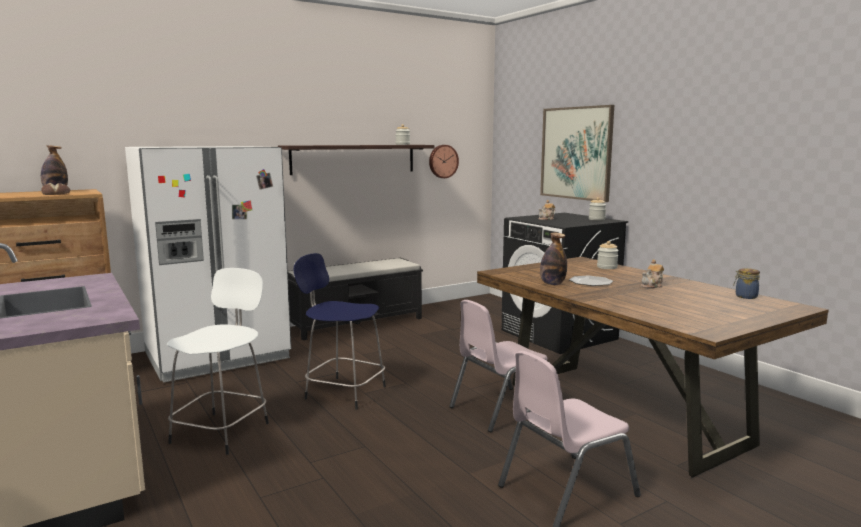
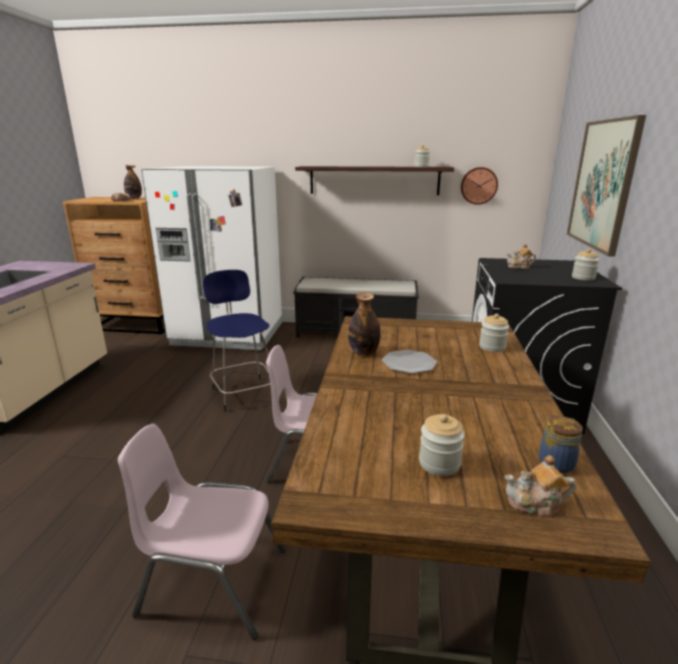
camera: 40 degrees right, 10 degrees up
white stool [167,268,269,455] -> none
teapot [641,259,664,288] -> teapot moved to [504,455,576,517]
none -> jar [419,414,465,476]

